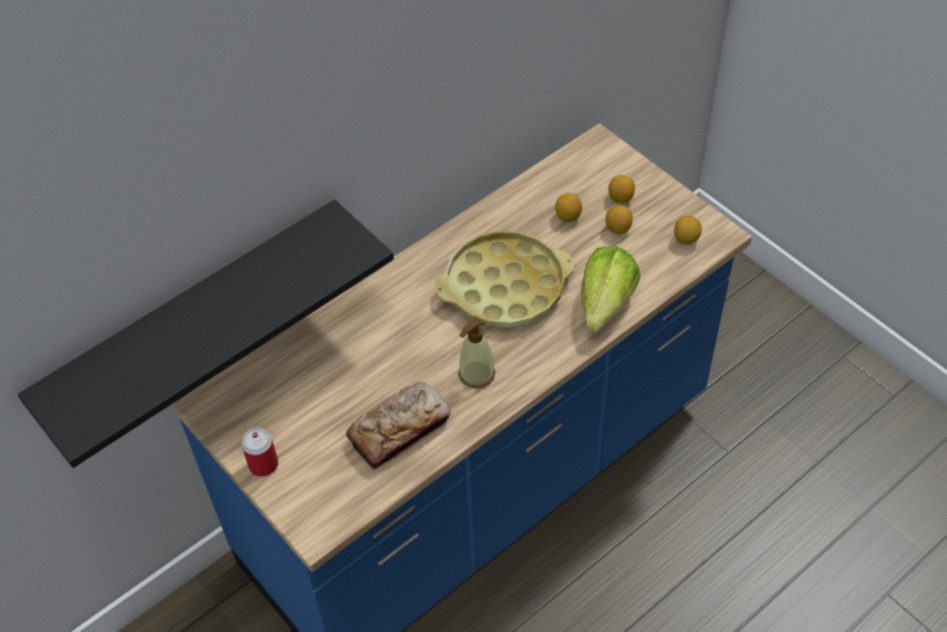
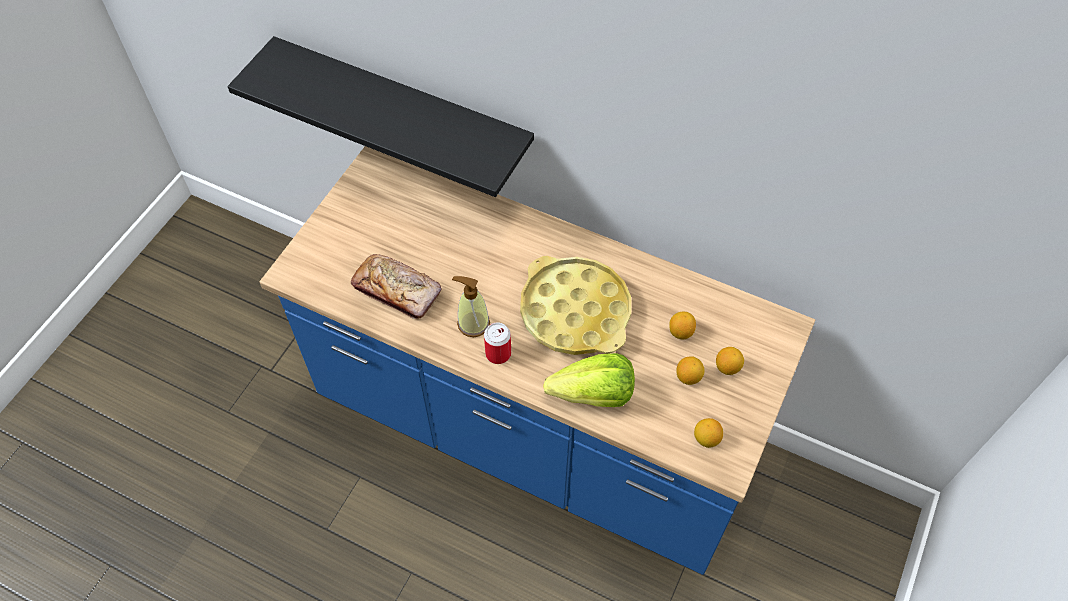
camera: 65 degrees right, 5 degrees up
can [241,428,278,477] -> can moved to [484,322,511,364]

